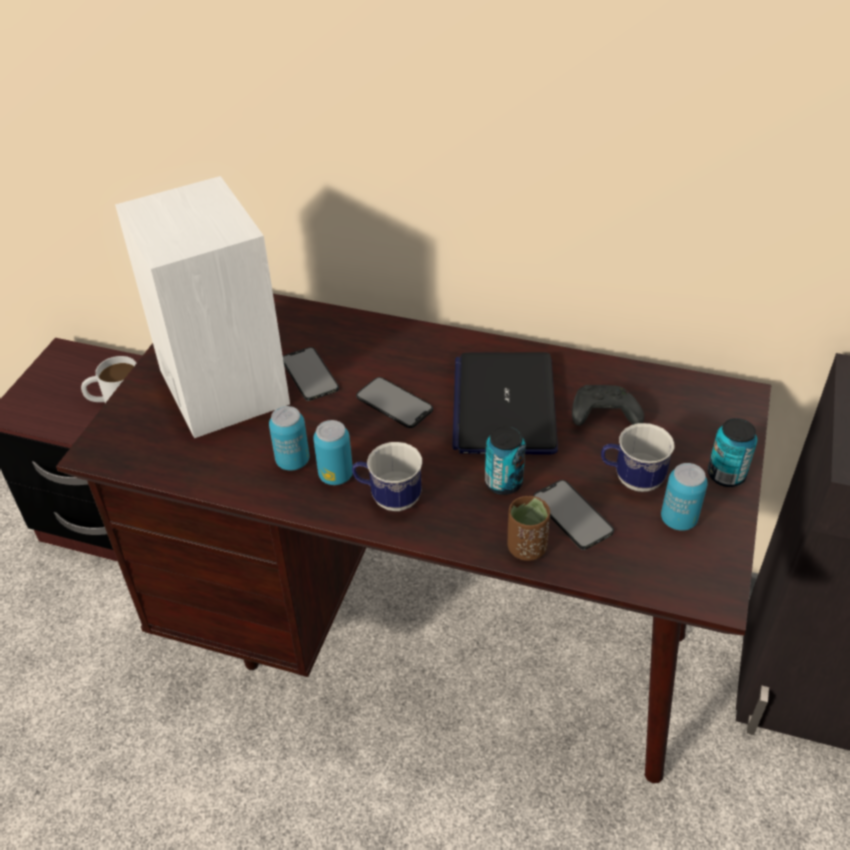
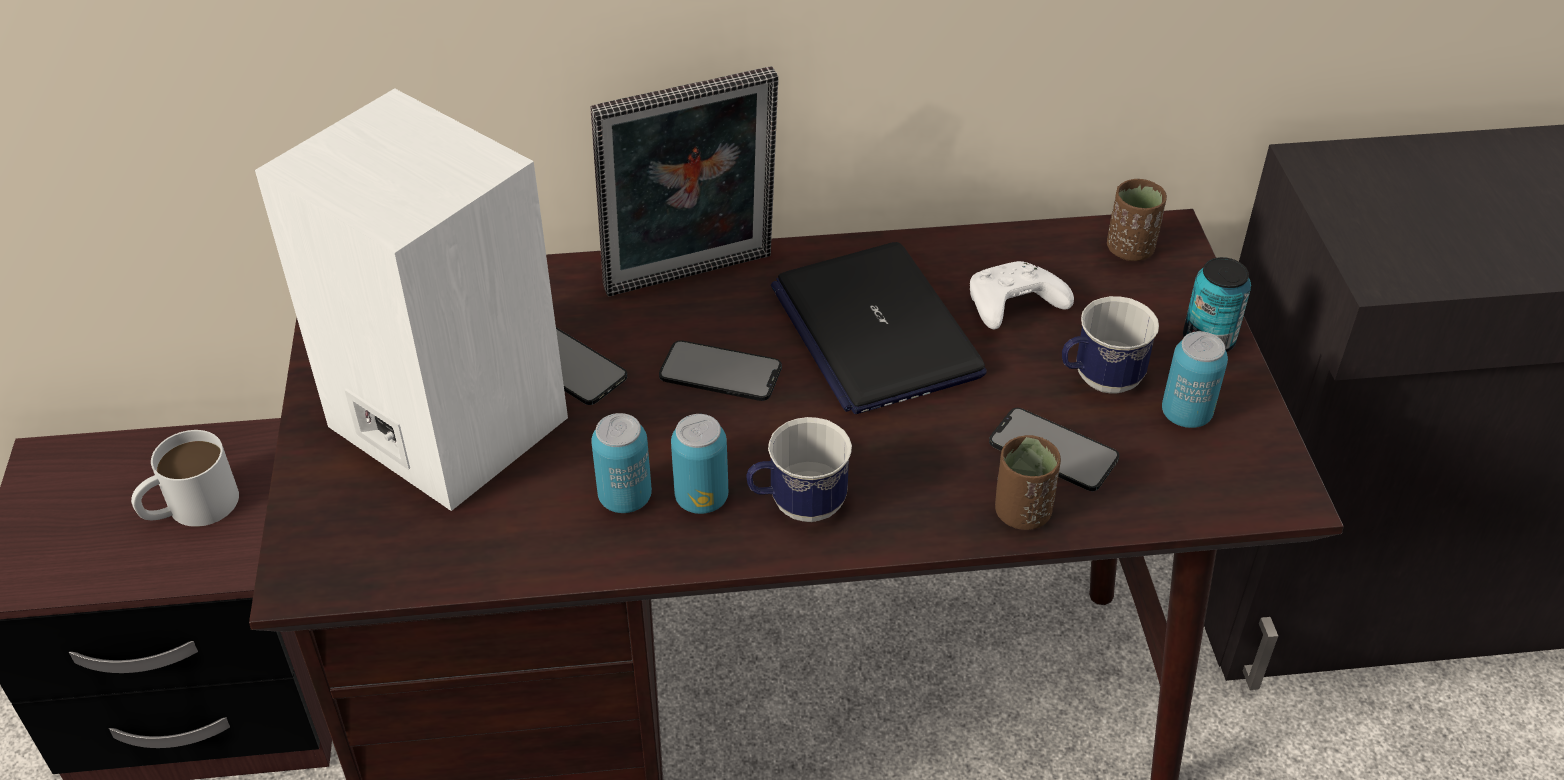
camera: 25 degrees left, 0 degrees up
can [485,426,526,495] -> none
black game controller [572,385,644,426] -> white game controller [970,261,1074,330]
none -> picture frame [590,66,778,296]
none -> brown cup [1107,179,1167,261]

